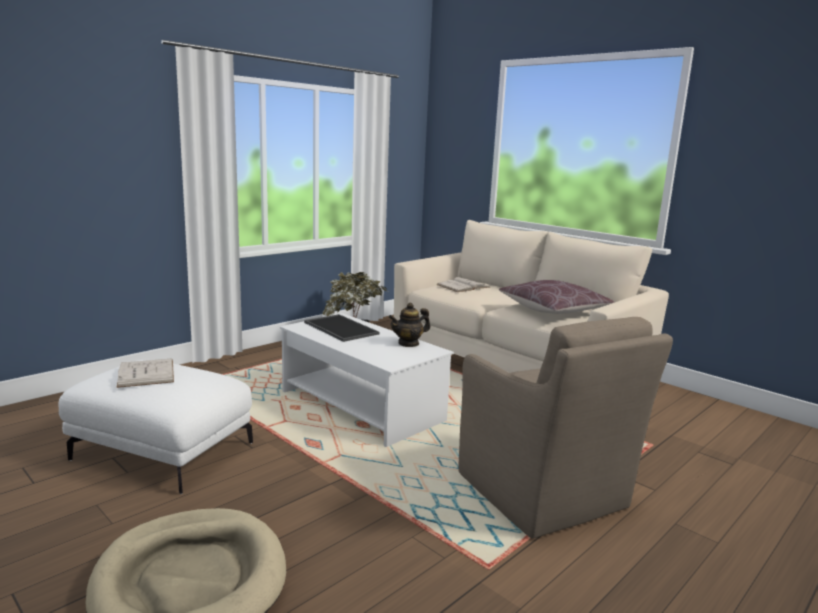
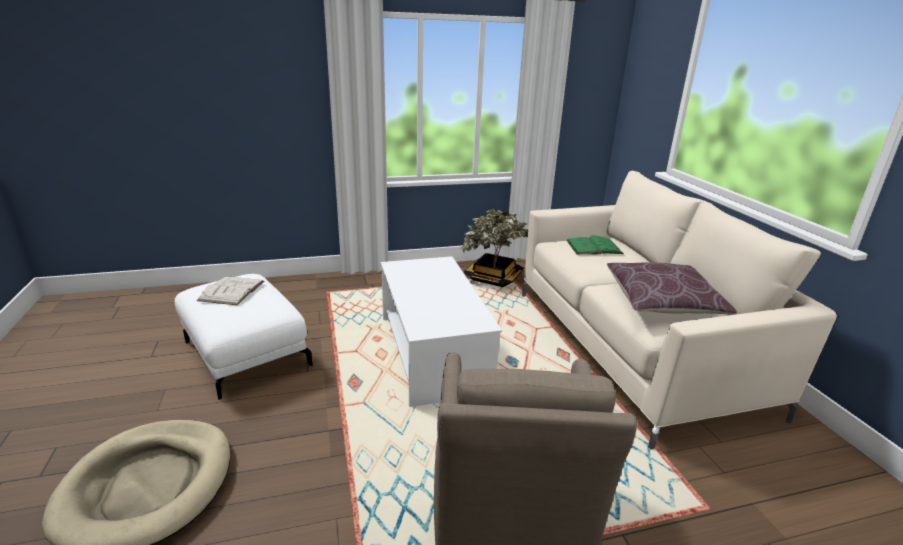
camera: 30 degrees right, 10 degrees up
tray [304,314,380,342] -> none
teapot [389,303,430,347] -> none
white book [437,277,491,292] -> green book [566,235,624,255]

